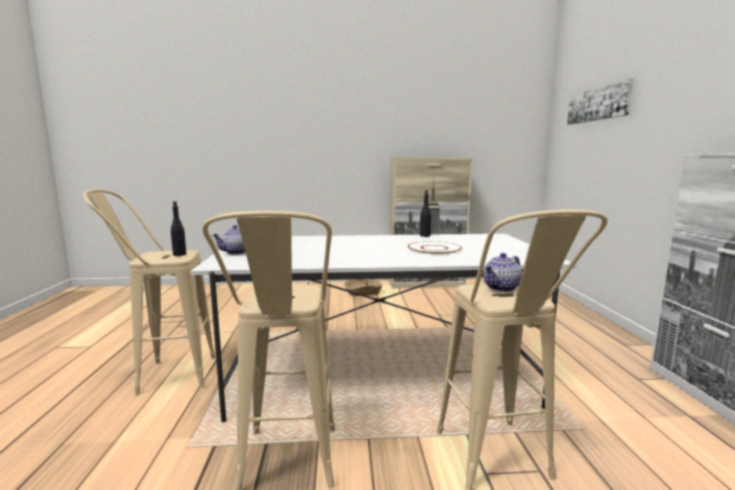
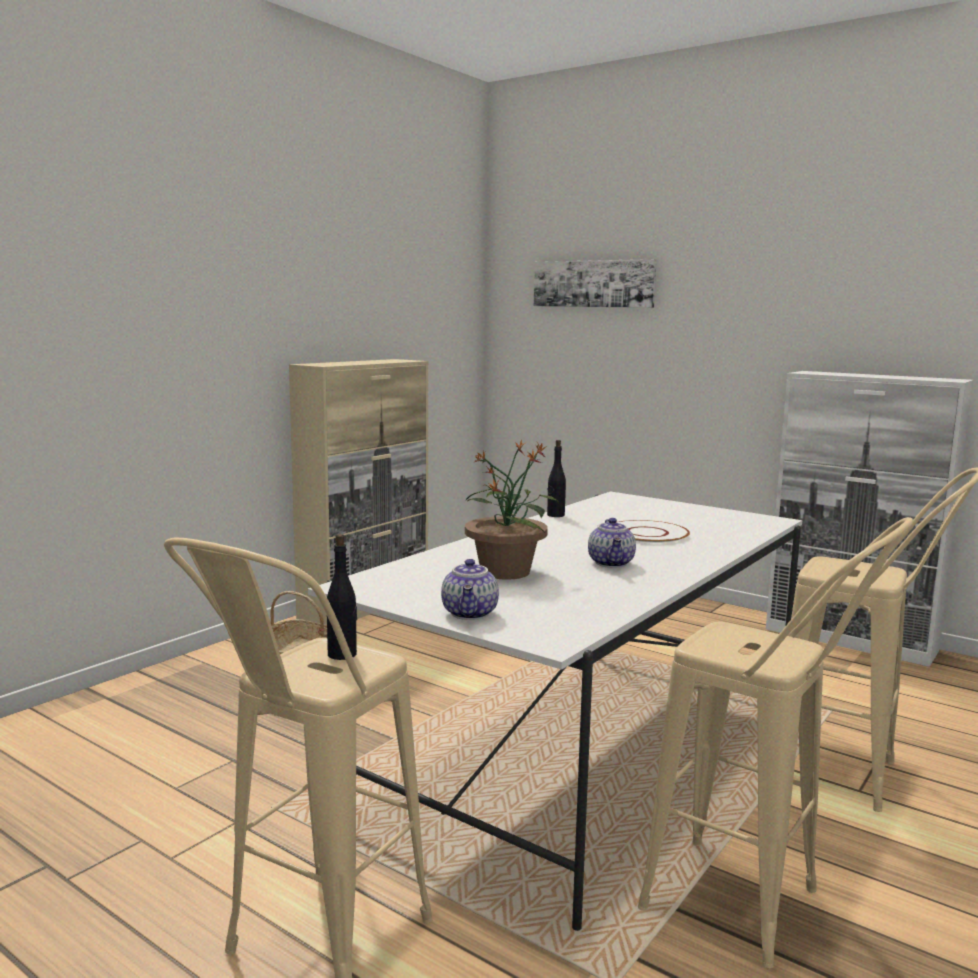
camera: 50 degrees left, 0 degrees up
teapot [483,253,522,292] -> teapot moved to [588,518,636,568]
none -> potted plant [465,439,559,580]

